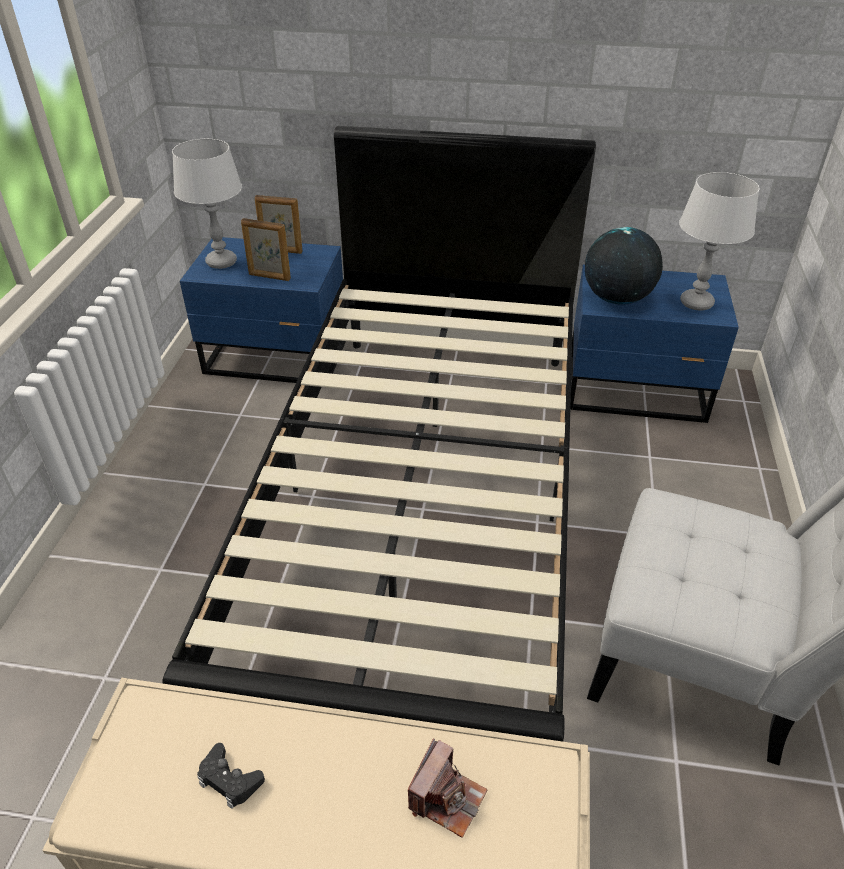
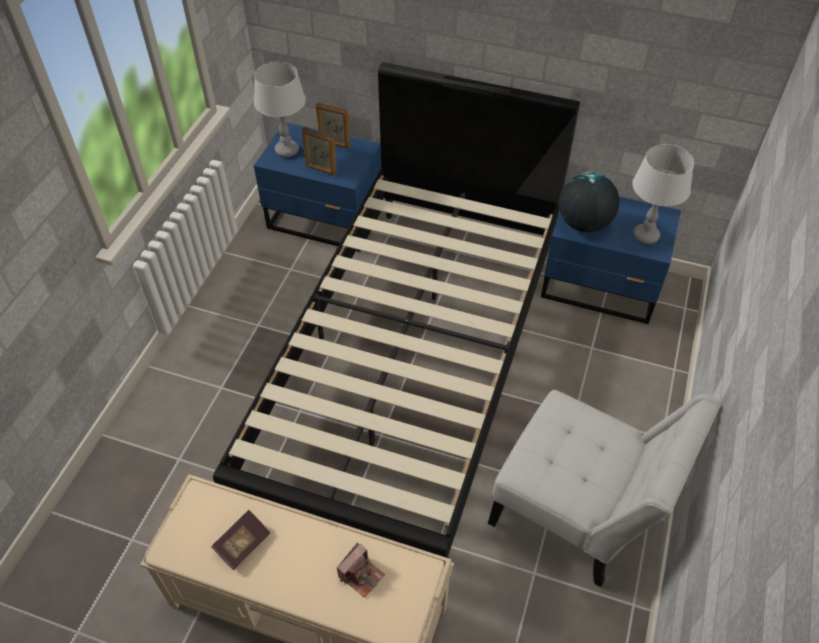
camera: 10 degrees right, 10 degrees up
black game controller [197,743,265,809] -> book [211,510,270,570]

